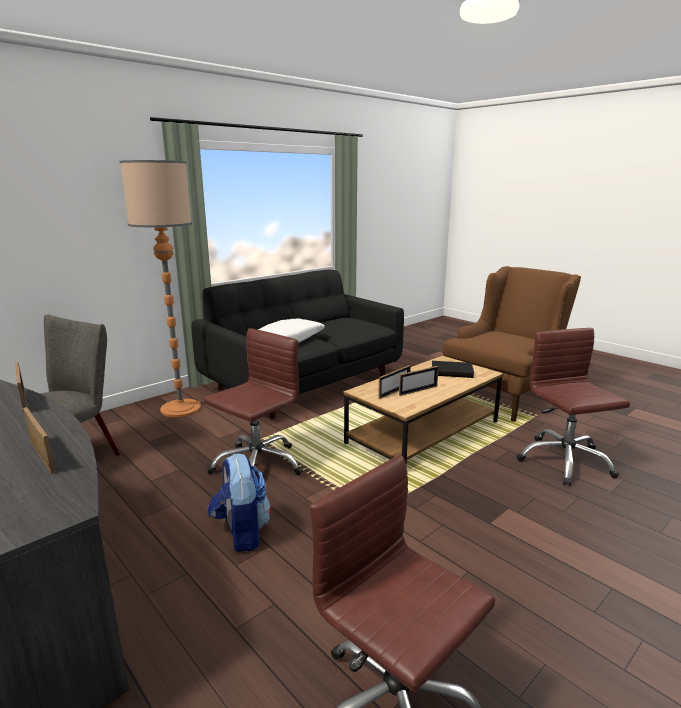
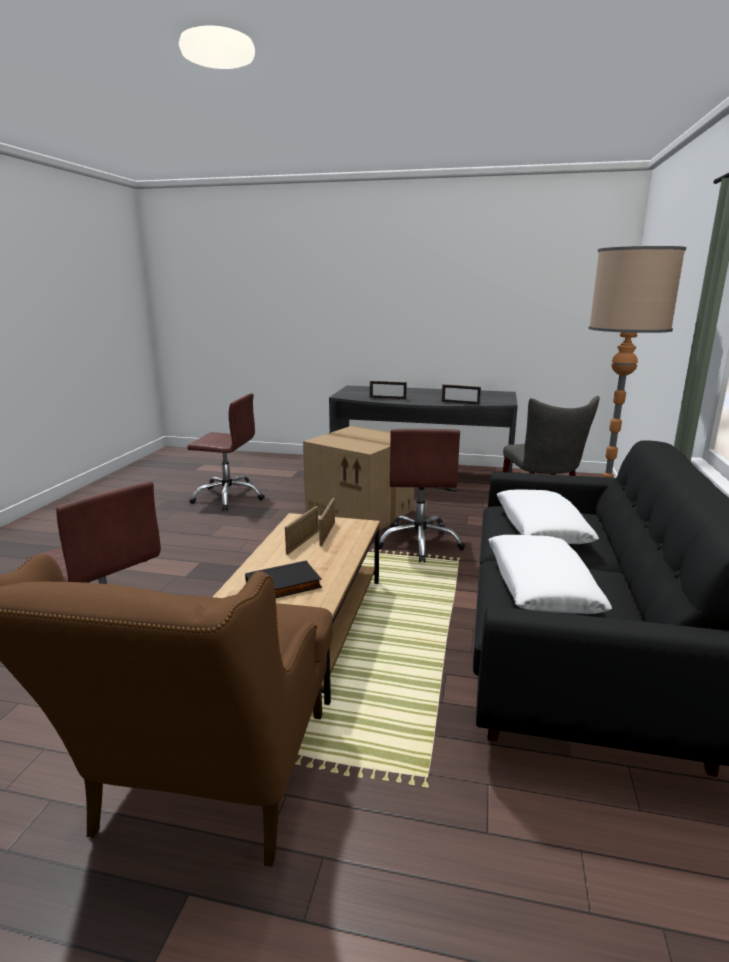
camera: 145 degrees right, 0 degrees up
backpack [208,454,271,552] -> cardboard box [303,426,414,531]
none -> white pillow [489,535,612,614]

